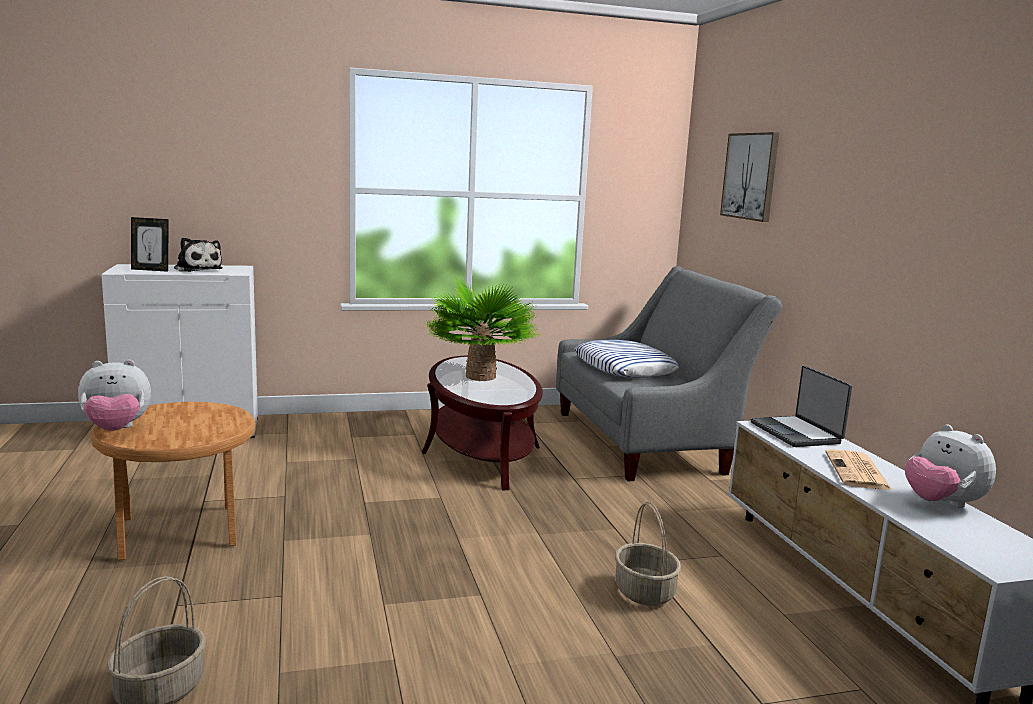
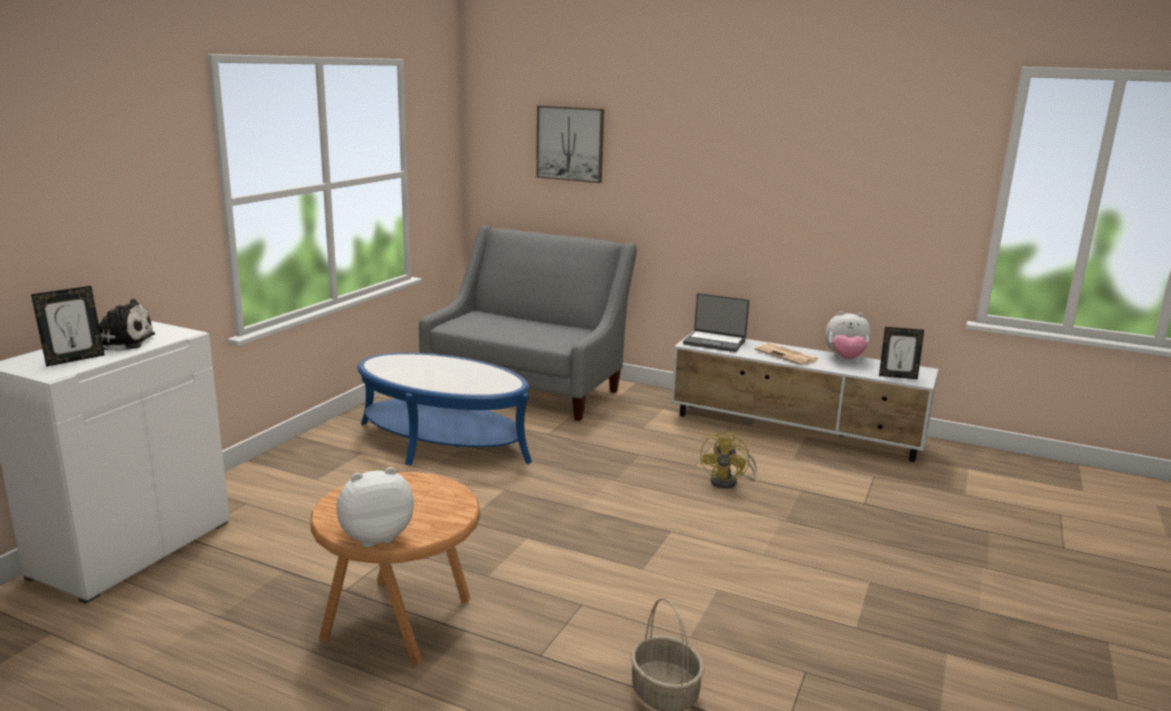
camera: 50 degrees left, 5 degrees up
plush toy [78,359,151,431] -> plush toy turned 135 degrees counterclockwise [337,467,414,547]
brown coffee table [422,356,543,491] -> blue coffee table [358,353,532,465]
potted plant [425,277,540,381] -> none
pillow [574,340,680,378] -> none
basket [615,502,681,606] -> yellow fan [700,431,757,489]
none -> picture frame [879,327,924,379]

